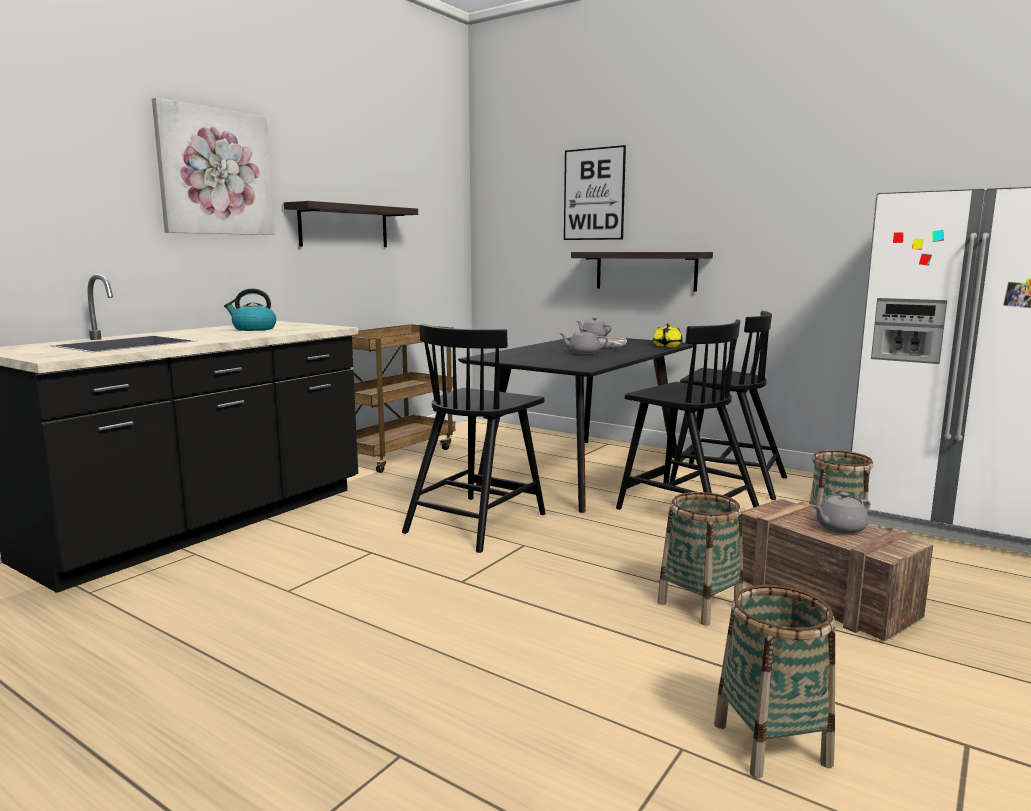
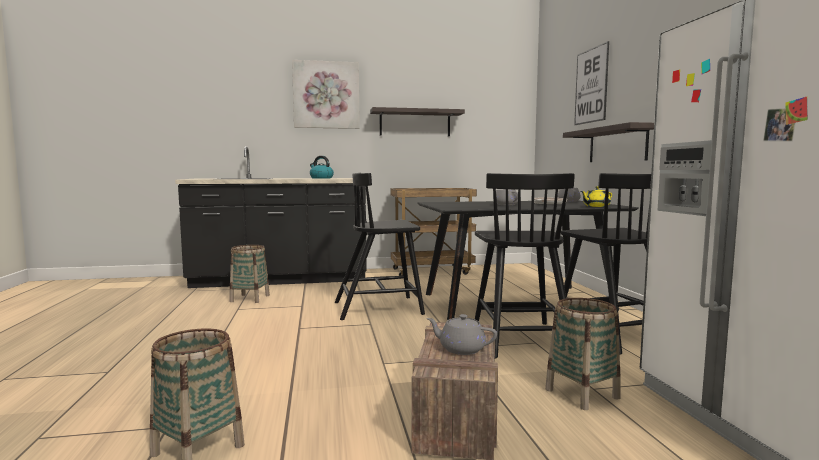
camera: 45 degrees right, 5 degrees down
basket [657,492,743,626] -> basket moved to [230,245,270,303]

